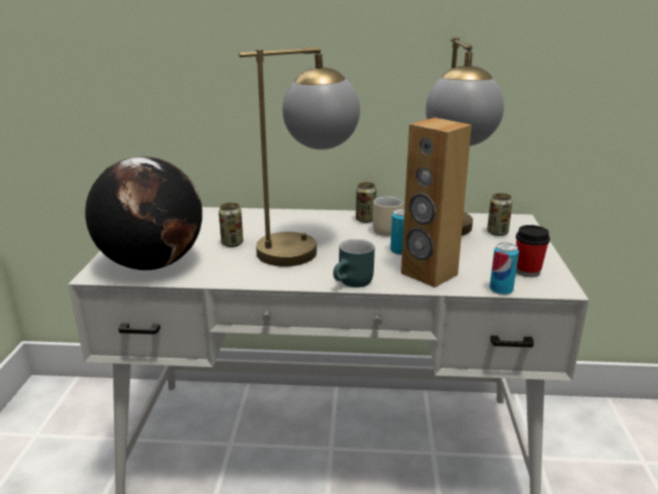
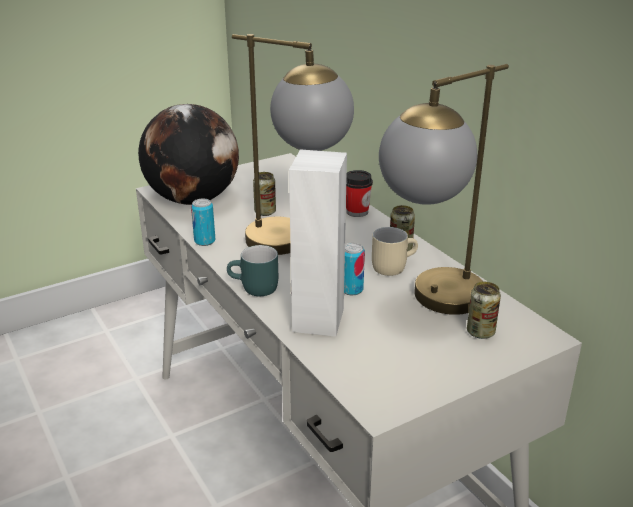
camera: 55 degrees right, 5 degrees up
brown speaker [401,118,472,288] -> white speaker [289,149,347,337]
can [490,242,519,295] -> can moved to [191,199,215,246]
cup [516,225,550,277] -> cup moved to [346,170,373,217]

